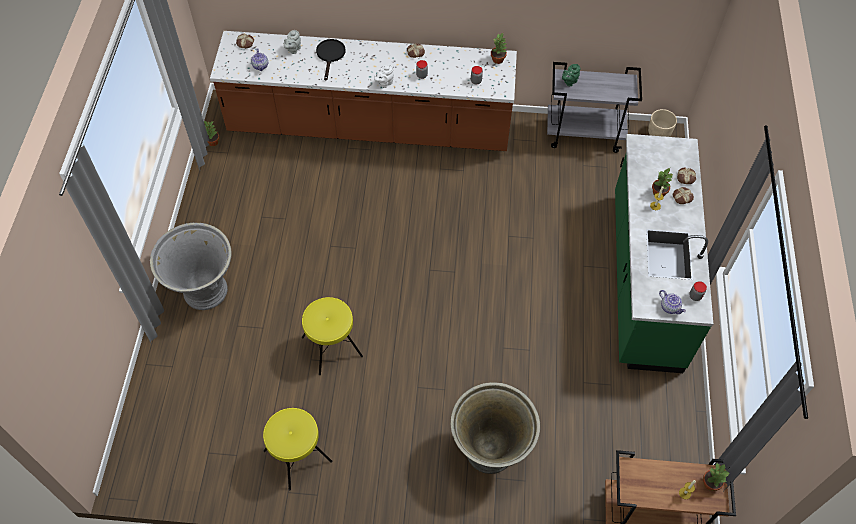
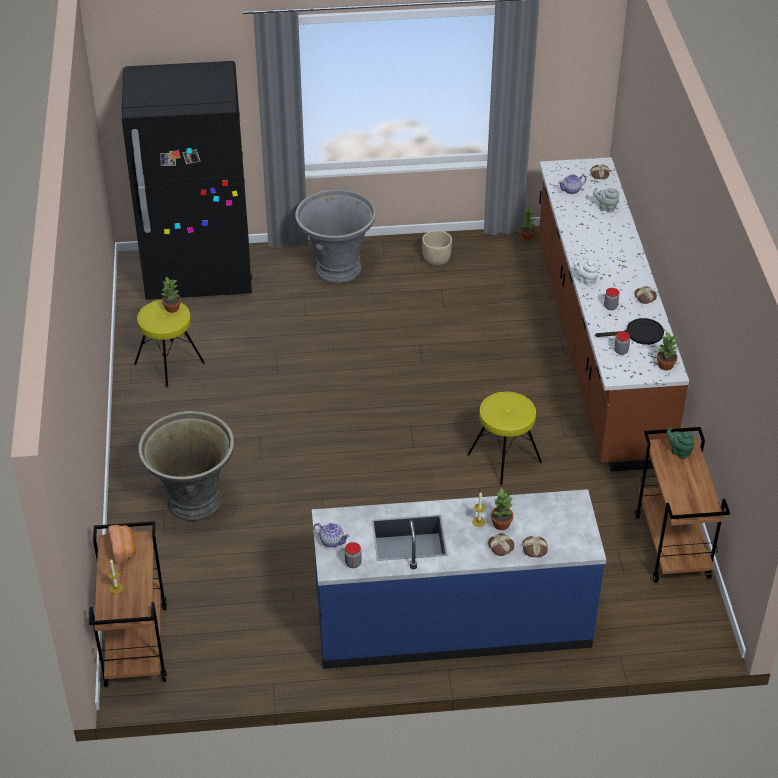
camera: 80 degrees right, 15 degrees down
yellow stool [302,297,363,375] -> yellow stool moved to [467,392,542,486]
black frying pan [316,39,346,81] -> black frying pan moved to [595,318,664,345]
grey cart [547,62,642,153] -> brown cart [635,427,730,583]
green counter [615,134,713,373] -> blue counter [312,489,606,669]
beige planter [648,109,677,137] -> beige planter moved to [422,230,452,266]
teapot [659,290,686,314] -> teapot turned 105 degrees counterclockwise [313,523,350,547]
potted plant [703,463,729,491] -> potted plant moved to [161,277,181,313]
none -> bread [108,525,136,564]
none -> black fridge [122,61,252,300]

